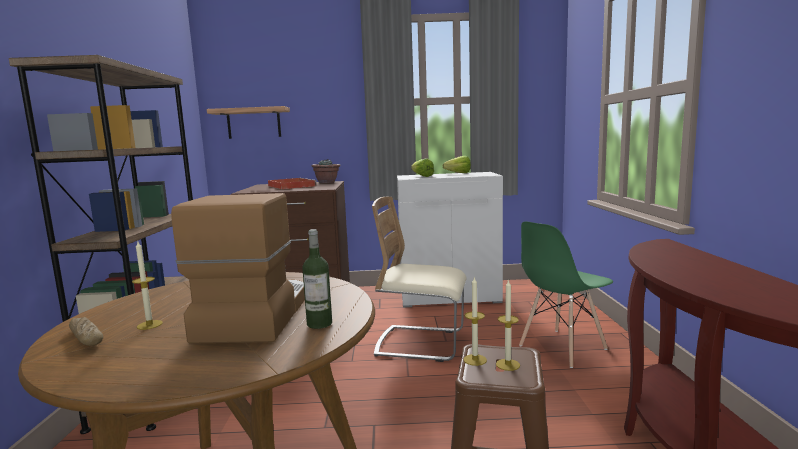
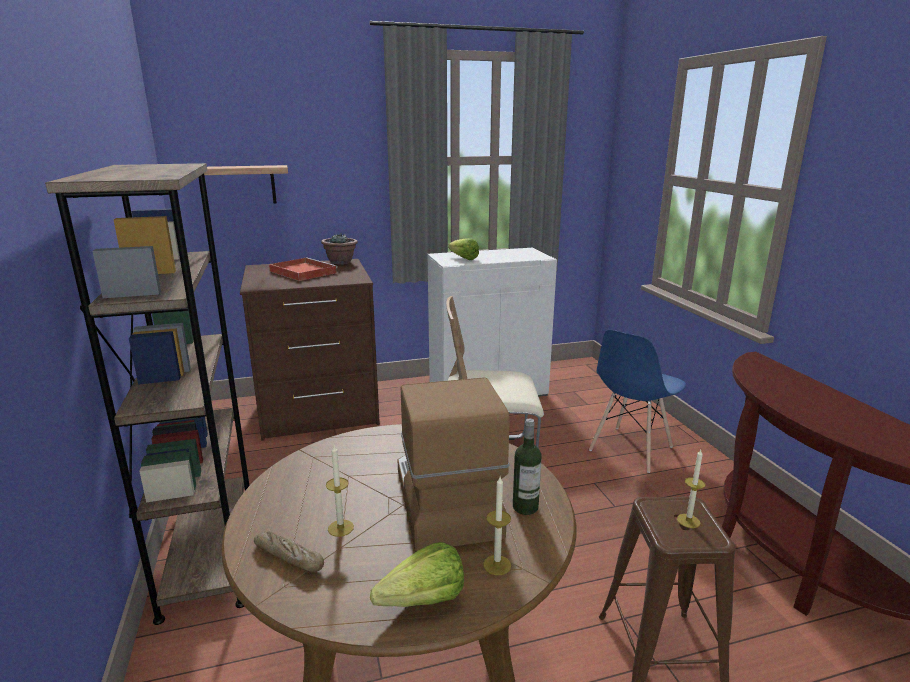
camera: 15 degrees left, 10 degrees up
lettuce [443,156,471,173] -> lettuce moved to [370,542,464,607]
candle [463,276,487,366] -> candle moved to [483,477,511,575]
green chair [519,221,613,368] -> blue chair [589,330,686,473]

